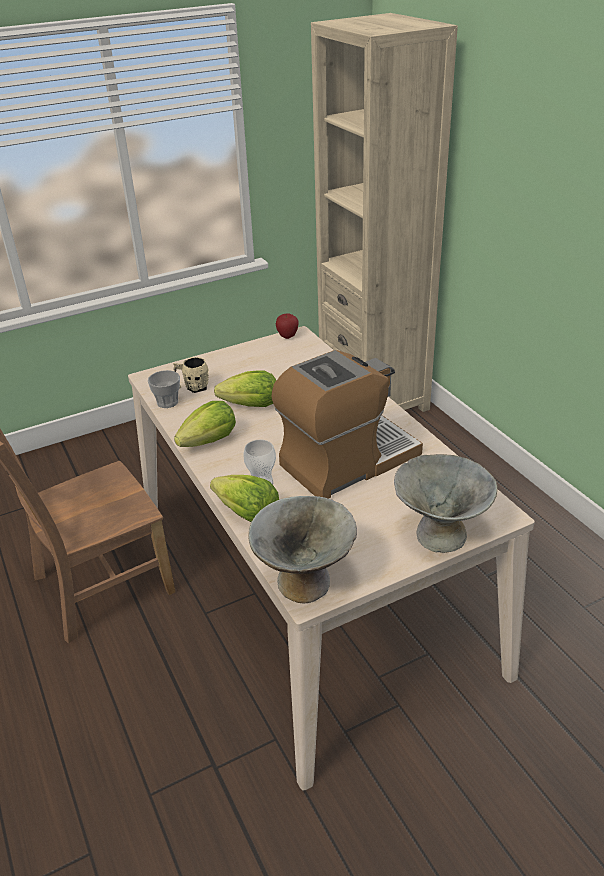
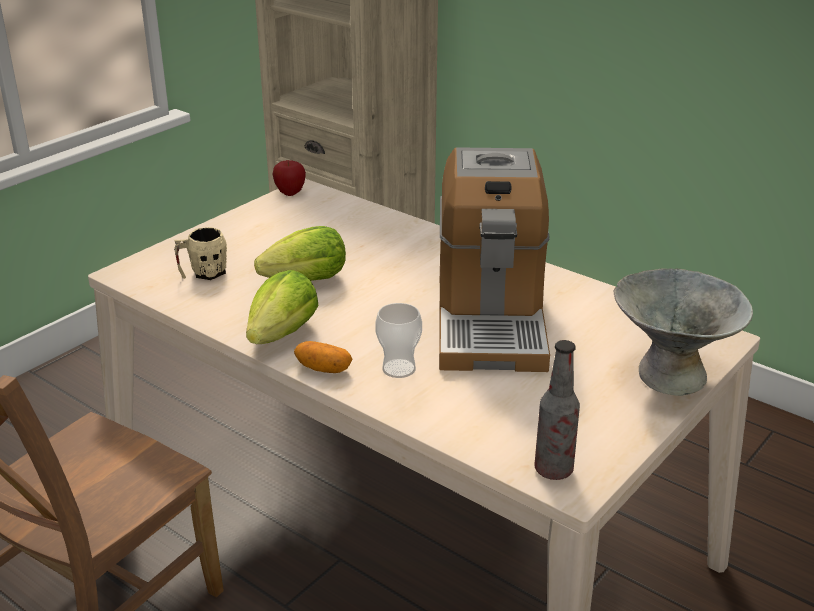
camera: 25 degrees left, 5 degrees down
cup [148,370,180,408] -> none
lettuce [210,475,279,522] -> none
grey bowl [249,496,357,603] -> bottle [535,340,580,480]
coffee machine [272,350,423,499] -> coffee machine turned 150 degrees clockwise [439,147,550,372]
none -> potato [294,341,353,373]

